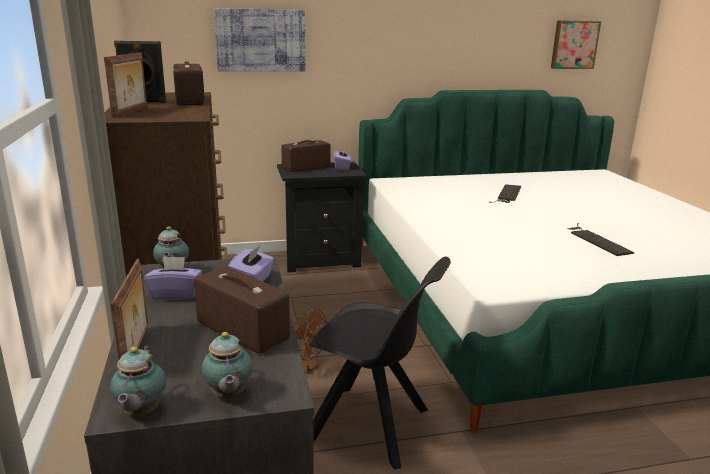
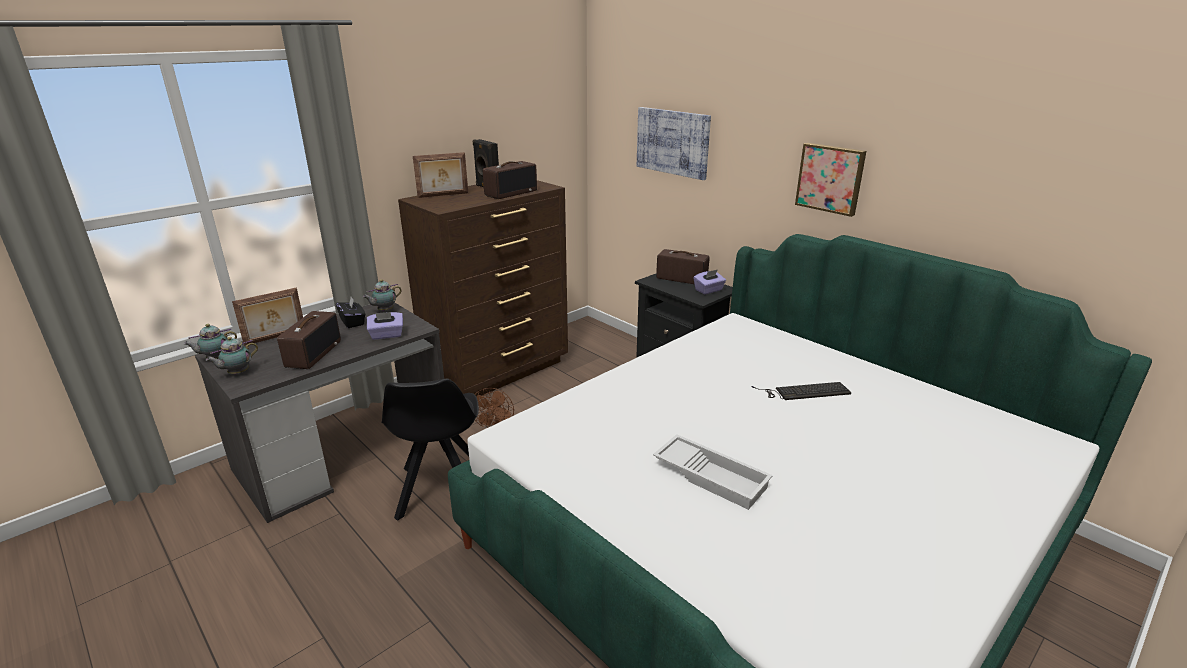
camera: 60 degrees right, 5 degrees up
purple tissue box [144,256,202,300] -> black tissue box [336,297,365,328]
picture [551,20,601,69] -> picture moved to [795,143,866,217]
keyboard [568,223,634,256] -> white tray [653,434,773,510]

